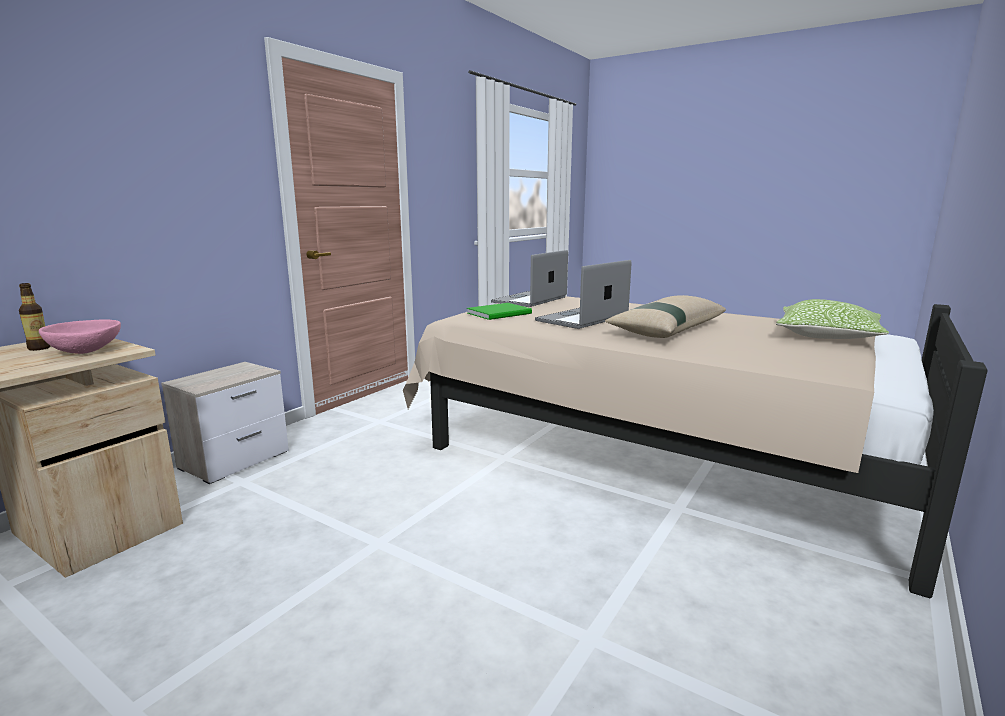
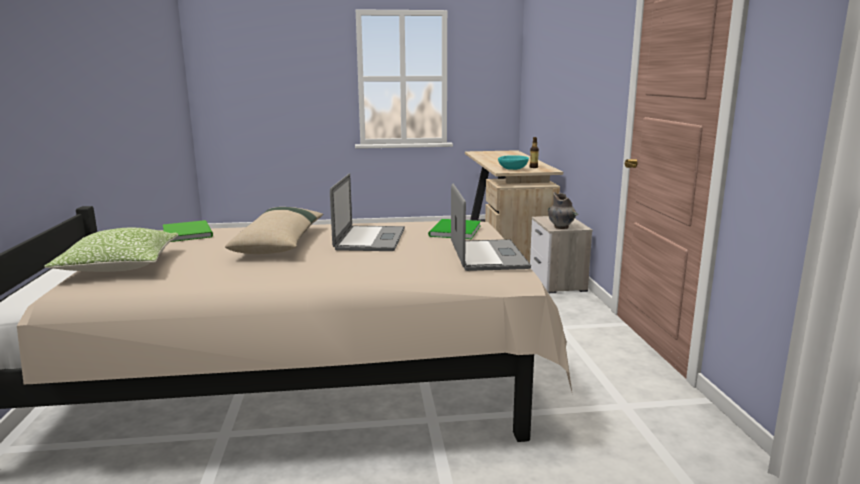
camera: 140 degrees right, 0 degrees up
pink bowl [39,319,121,354] -> turquoise bowl [498,155,529,170]
none -> green book [163,220,213,242]
none -> grey vase [548,192,578,229]

